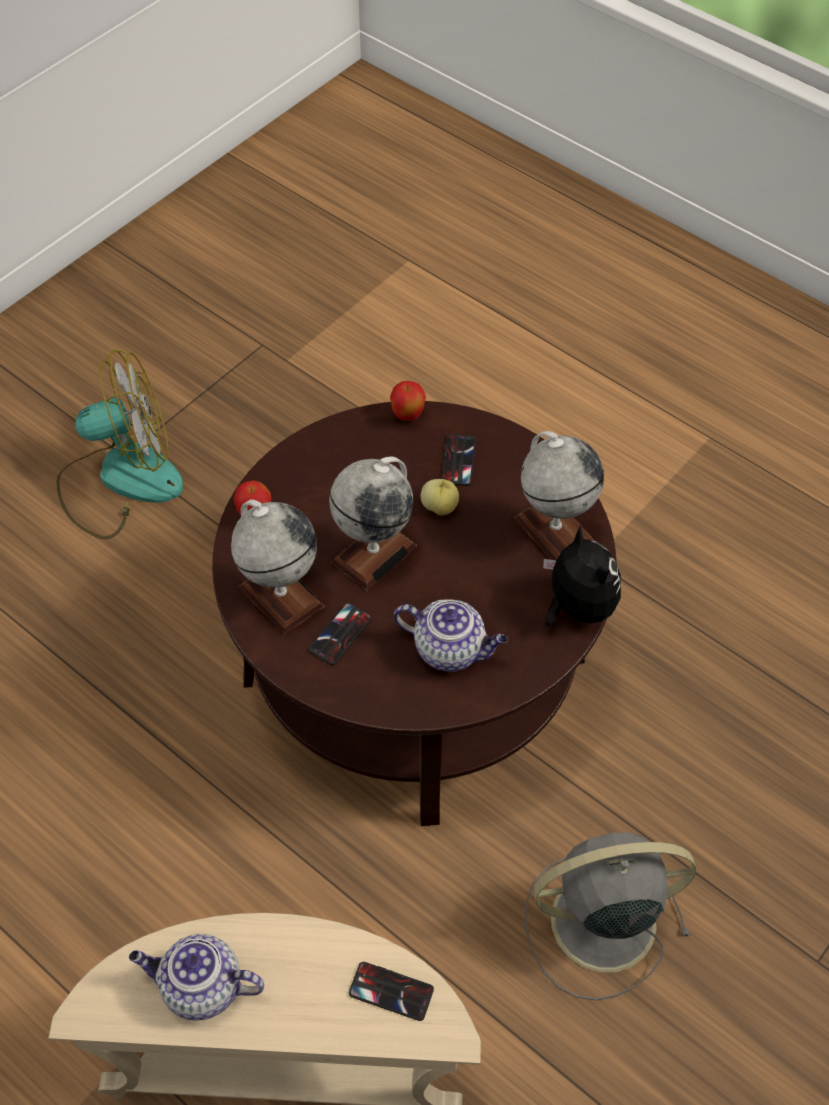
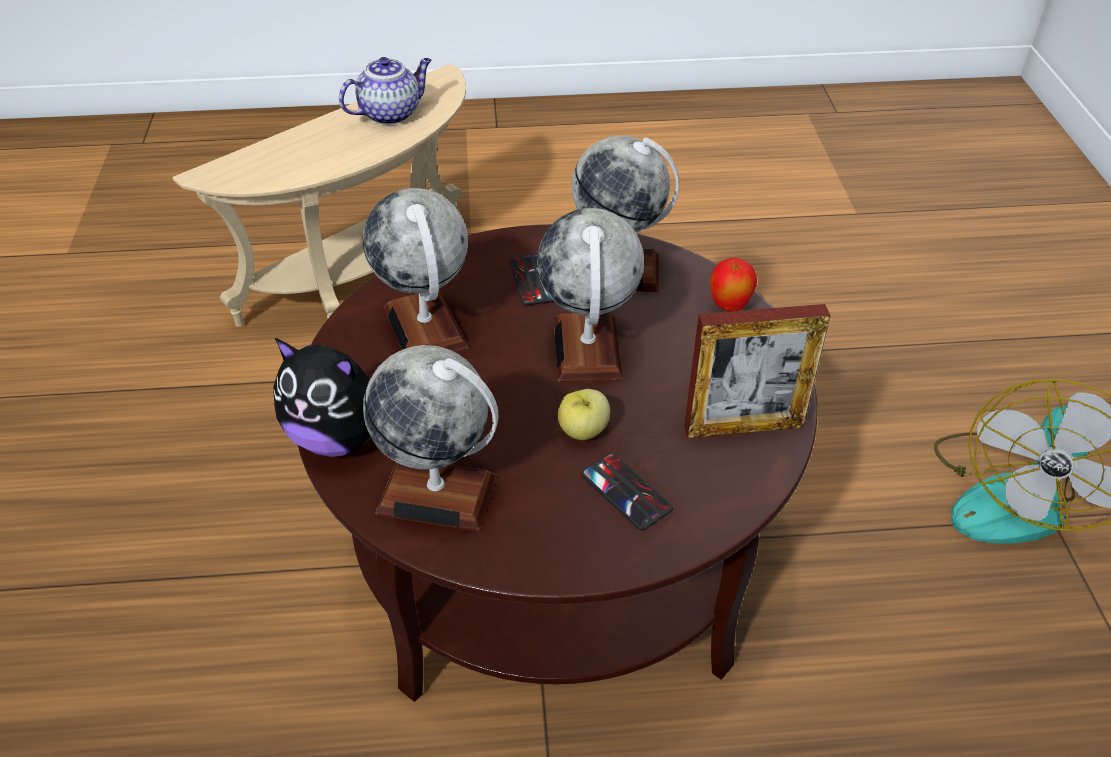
camera: 135 degrees right, 10 degrees down
phone [349,962,434,1021] -> none
apple [390,381,426,421] -> none
teapot [394,599,508,672] -> globe [363,188,469,353]
grey fan [525,833,696,1000] -> none
none -> picture frame [684,304,831,438]

